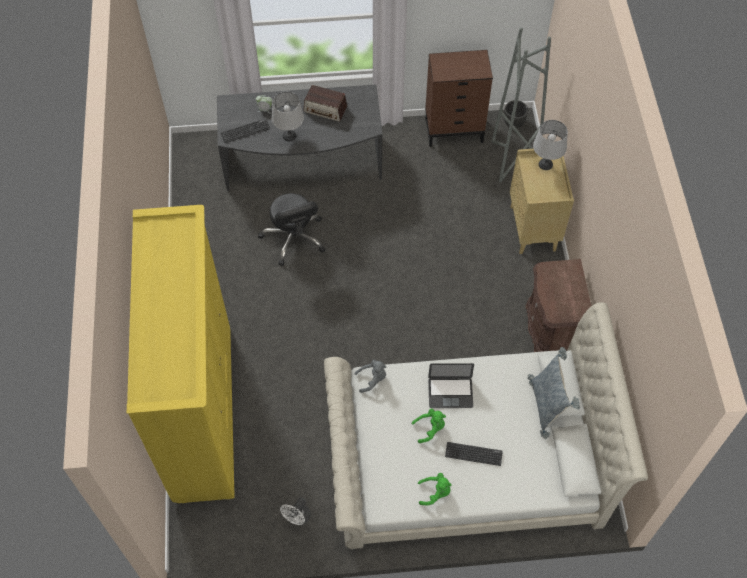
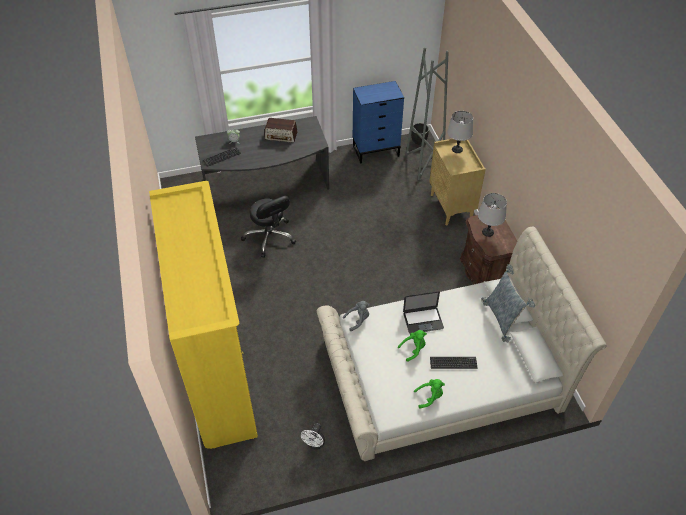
camera: 10 degrees left, 10 degrees down
grey table lamp [271,92,304,141] -> grey table lamp moved to [478,193,507,237]
brown dresser [425,50,493,147] -> blue dresser [352,81,404,164]

